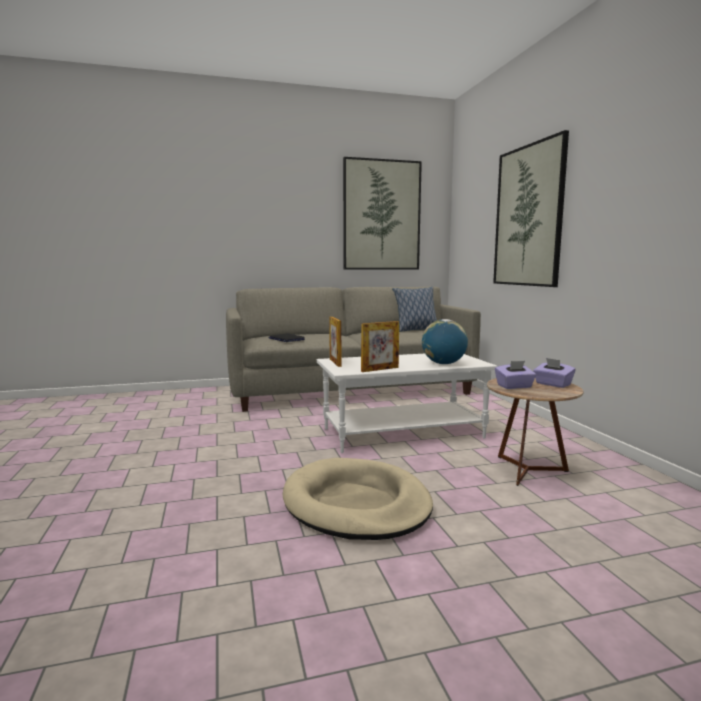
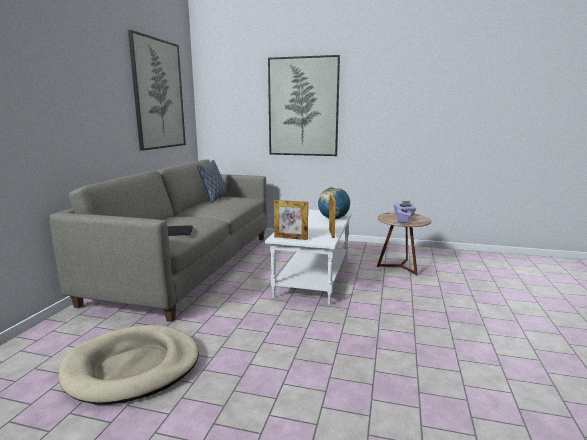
camera: 60 degrees left, 5 degrees up
beige dog bed [283,458,433,540] -> beige dog bed moved to [59,325,199,404]

